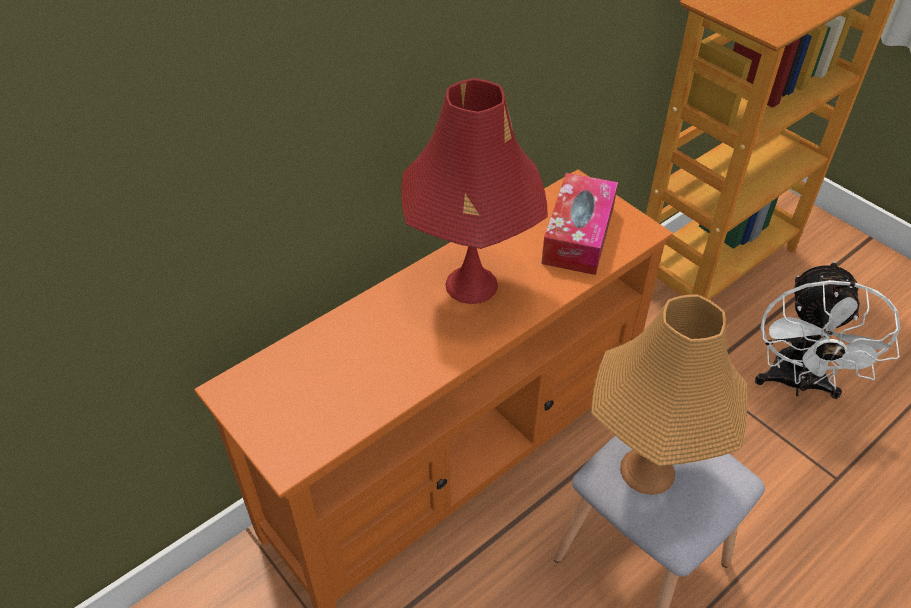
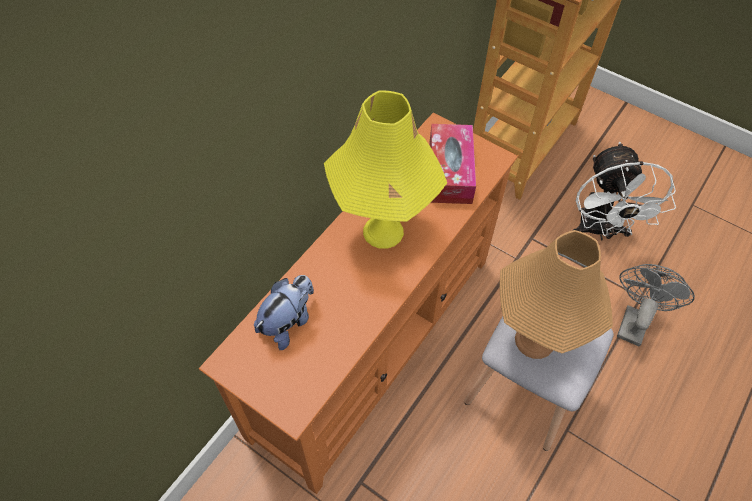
camera: 15 degrees left, 10 degrees up
red table lamp [401,78,548,304] -> yellow table lamp [324,91,447,249]
none -> plush toy [254,275,314,350]
none -> grey fan [617,264,695,346]

